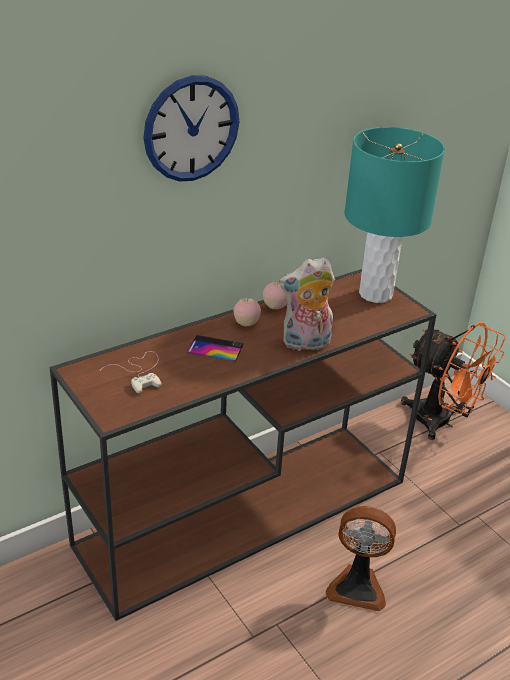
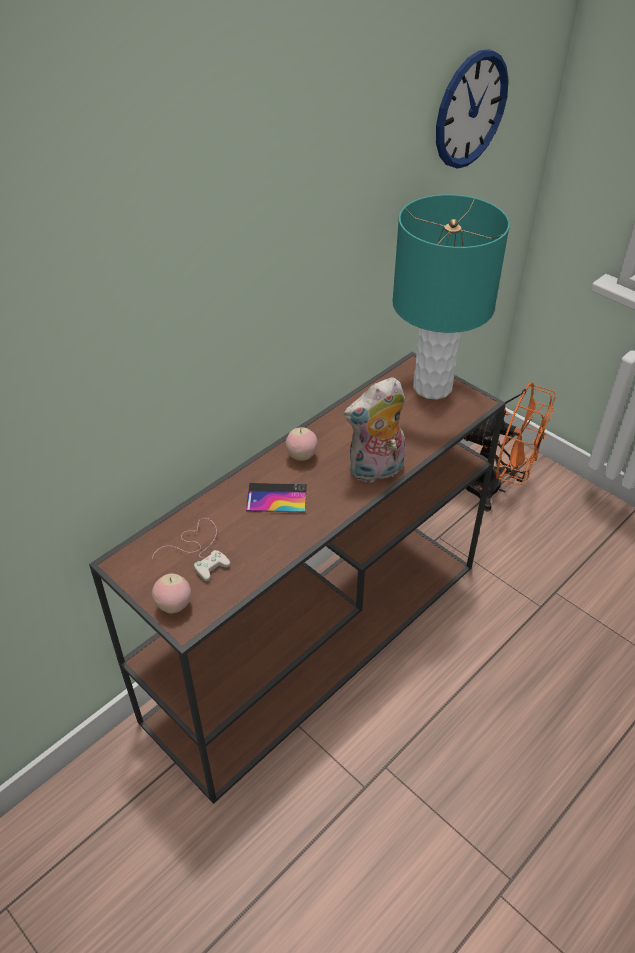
camera: 10 degrees left, 10 degrees up
wall clock [143,75,239,182] -> wall clock moved to [436,49,509,169]
apple [263,282,287,309] -> apple moved to [152,573,191,614]
fan [326,506,396,612] -> none

